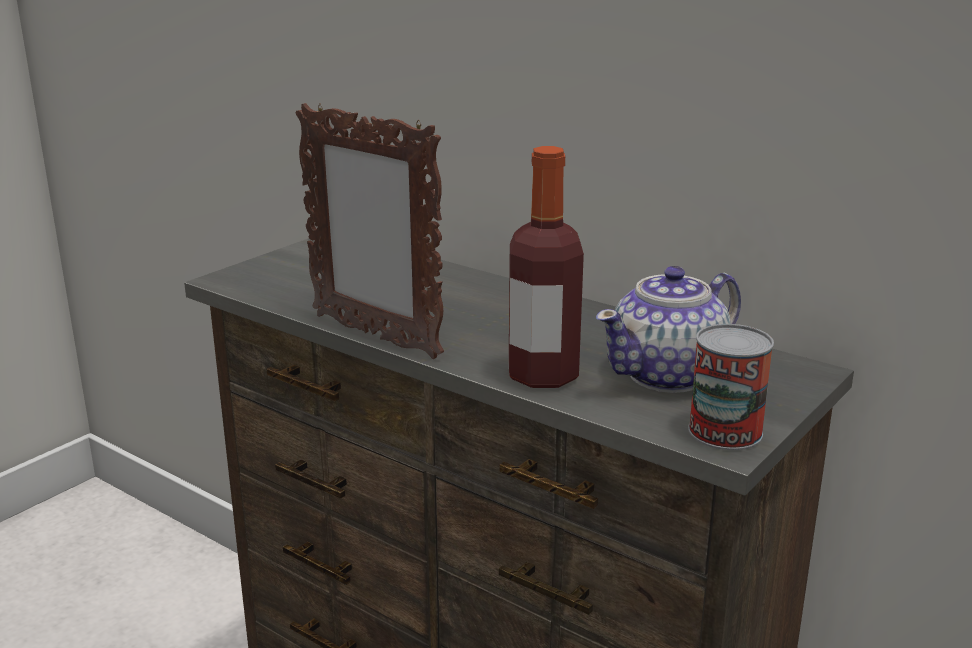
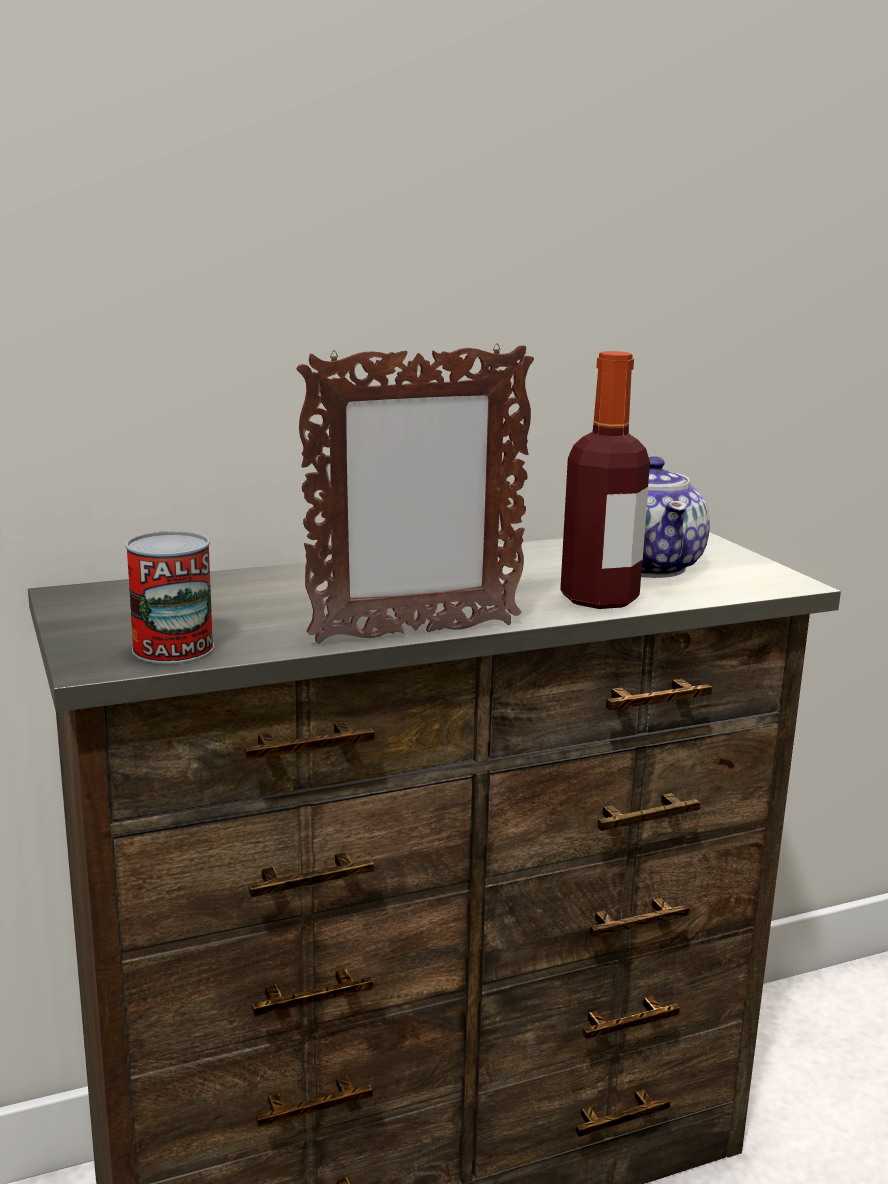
camera: 60 degrees left, 5 degrees down
can [688,324,774,450] -> can moved to [125,531,214,664]

